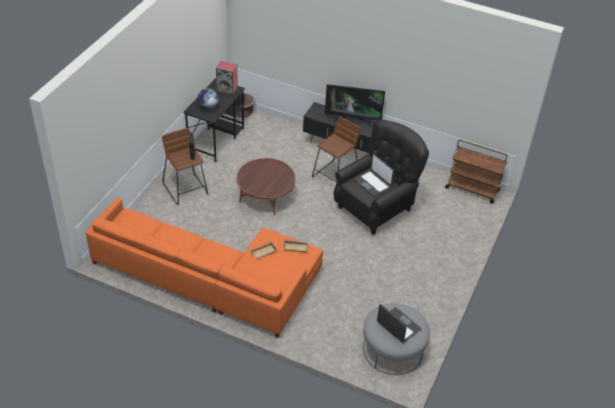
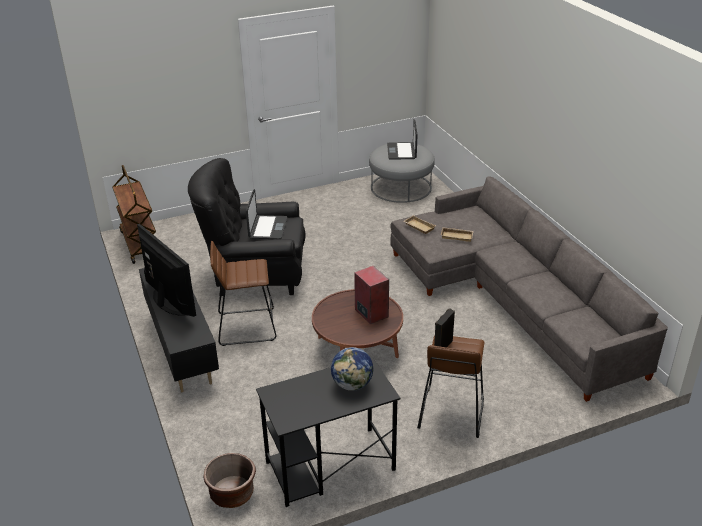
camera: 135 degrees left, 10 degrees down
orange sofa [85,197,323,338] -> grey sofa [390,177,668,402]
speaker [216,61,238,95] -> speaker moved to [354,266,389,324]

